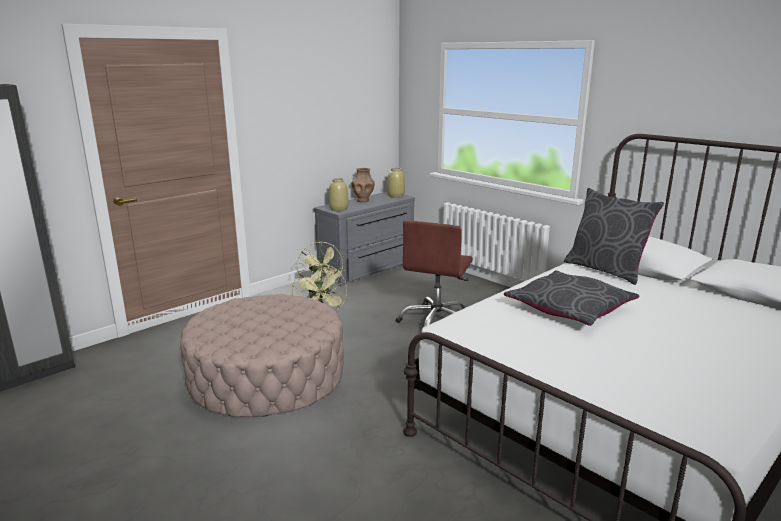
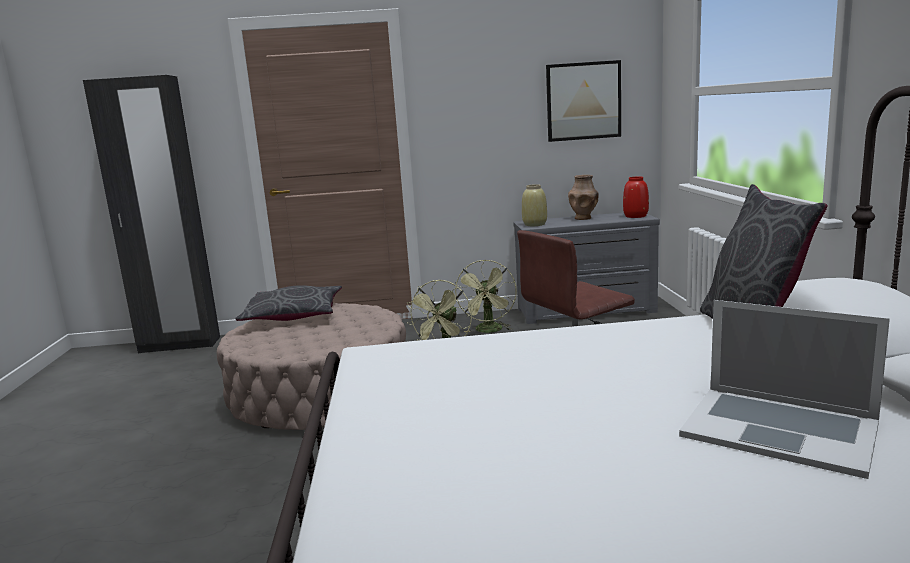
camera: 40 degrees right, 5 degrees down
beige vase [387,168,405,198] -> red vase [623,177,649,218]
grey pillow [504,270,639,326] -> grey pillow moved to [235,285,342,321]
none -> picture [546,60,621,142]
none -> laptop [679,300,890,479]

